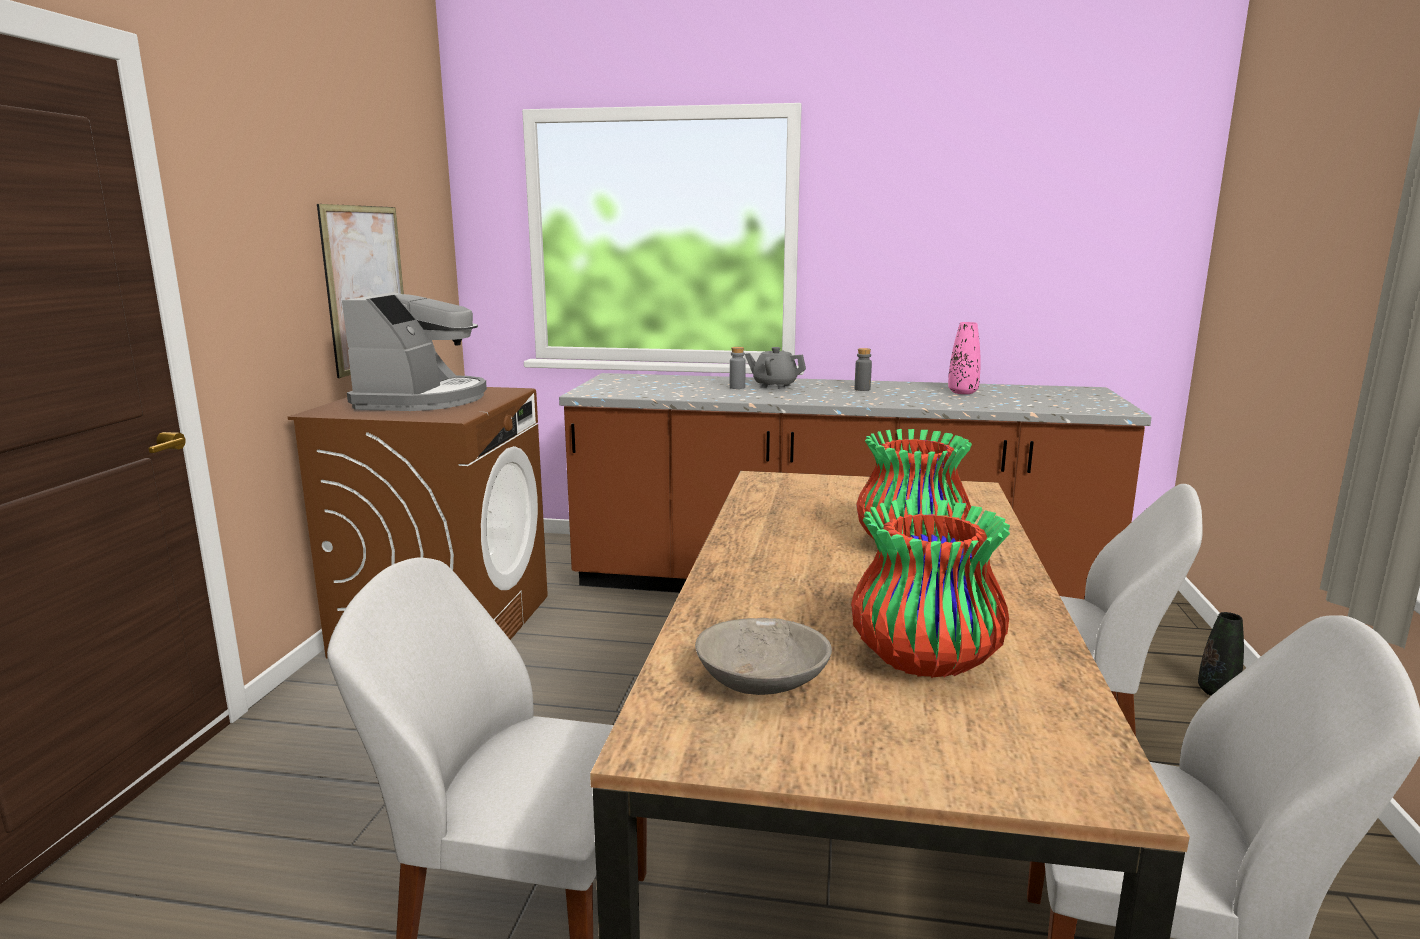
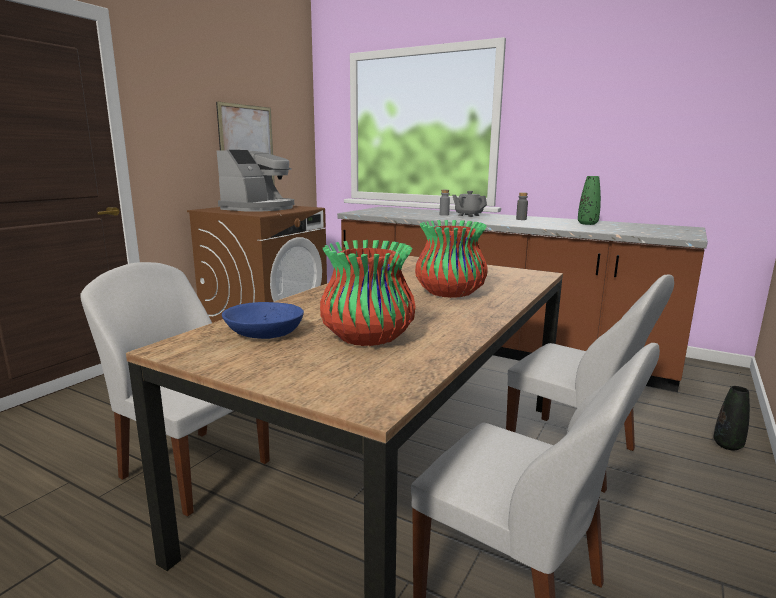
camera: 20 degrees right, 0 degrees up
grey bowl [695,618,832,695] -> blue bowl [222,302,304,339]
pink vase [948,322,981,394] -> green vase [578,176,601,225]

